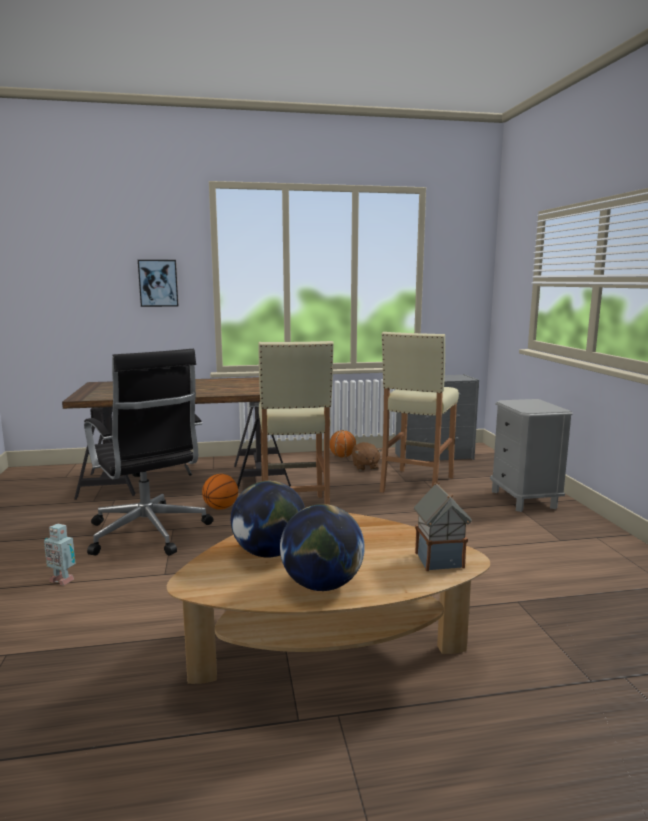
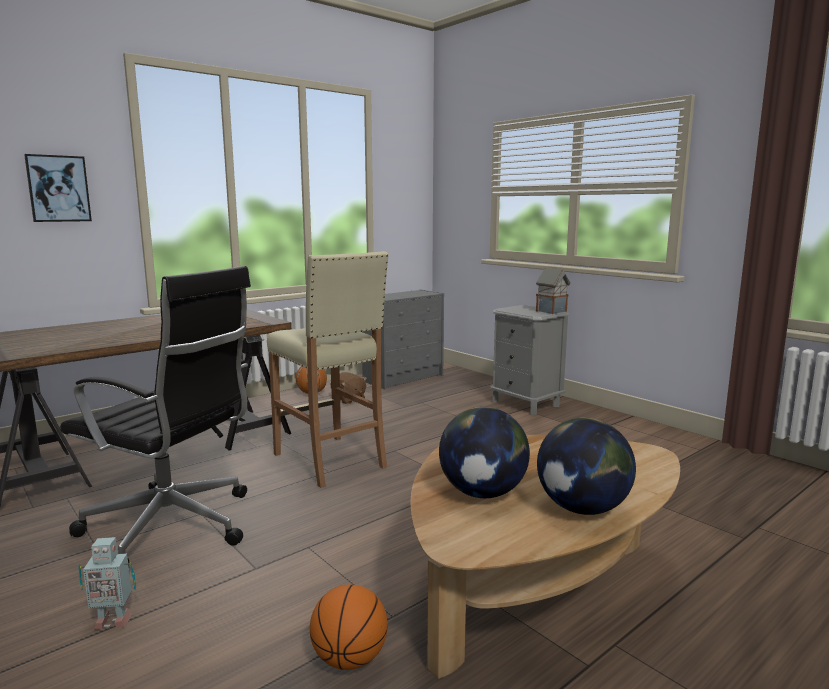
camera: 30 degrees left, 0 degrees up
basketball [202,474,238,510] -> basketball moved to [310,584,388,670]
beige stool [380,332,459,493] -> none
toy house [414,482,472,571] -> toy house moved to [536,267,571,314]

